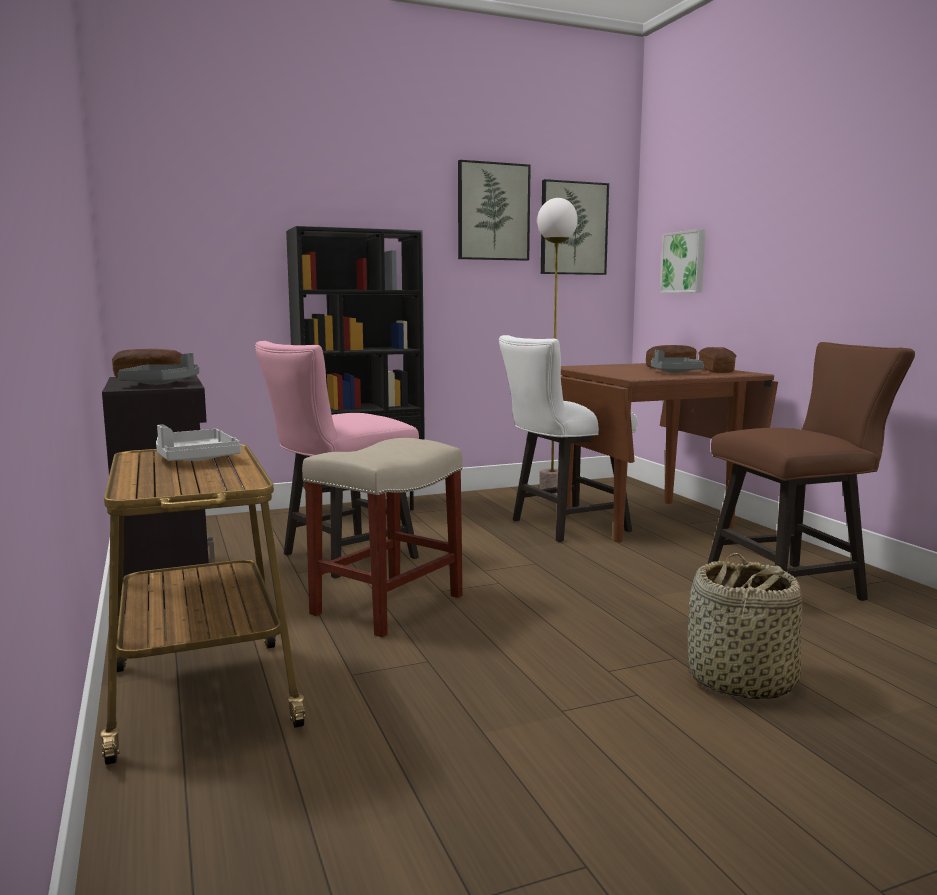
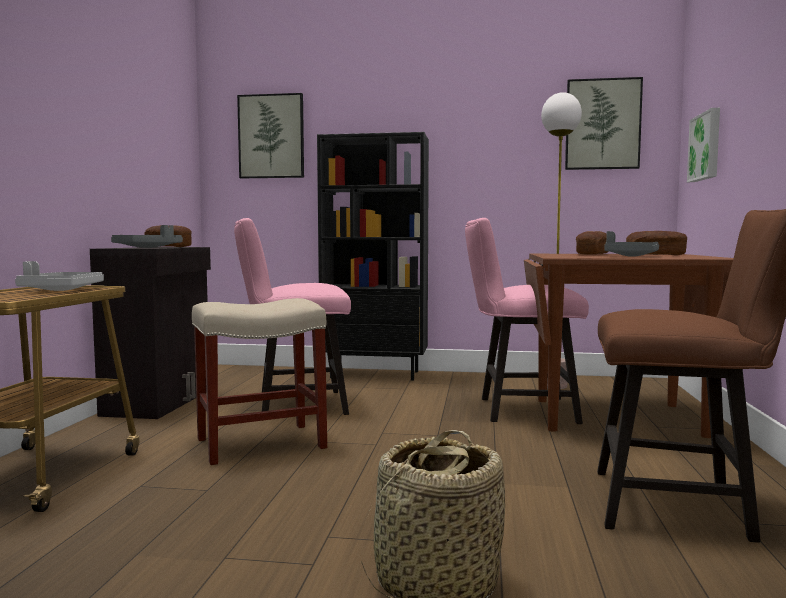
camera: 30 degrees right, 5 degrees down
picture [458,160,531,261] -> picture moved to [237,93,304,178]
white chair [499,335,638,542] -> pink chair [465,218,589,424]
bread [698,347,736,373] -> bread moved to [576,231,608,255]

